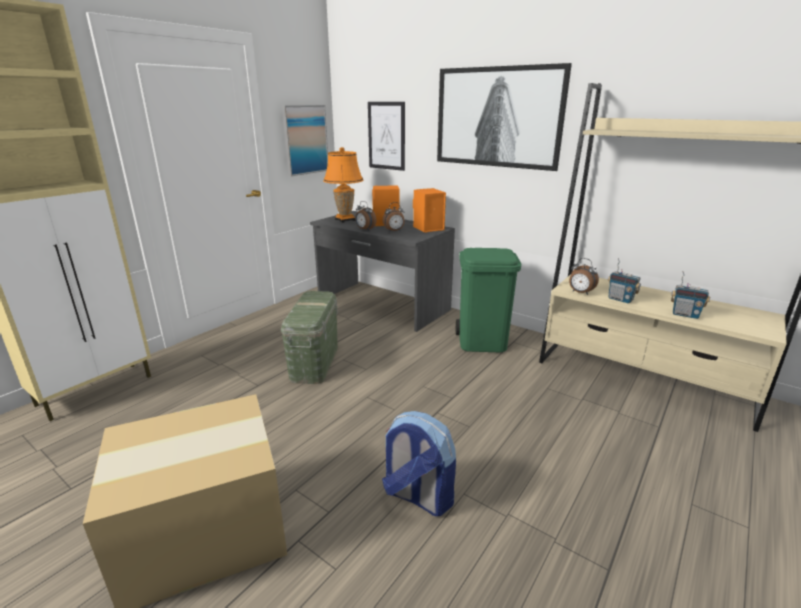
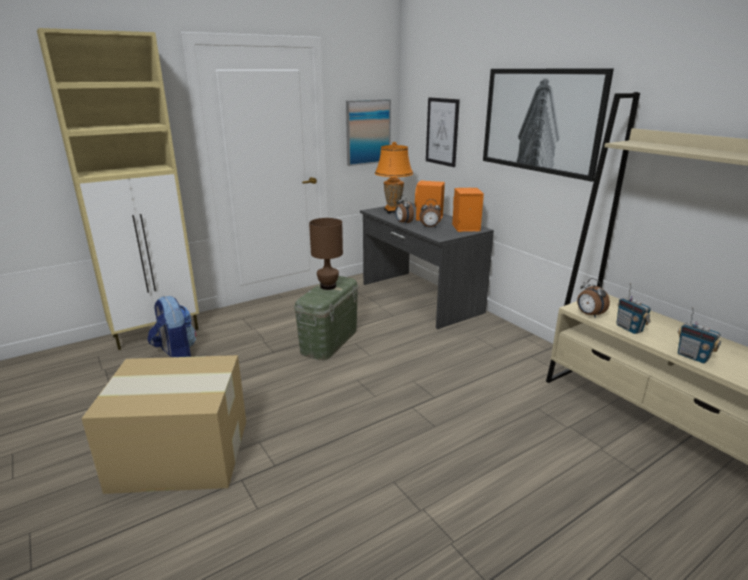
camera: 20 degrees right, 0 degrees up
backpack [382,411,456,516] -> backpack moved to [148,296,196,357]
green trash can [456,248,521,352] -> none
none -> brown table lamp [309,218,343,290]

